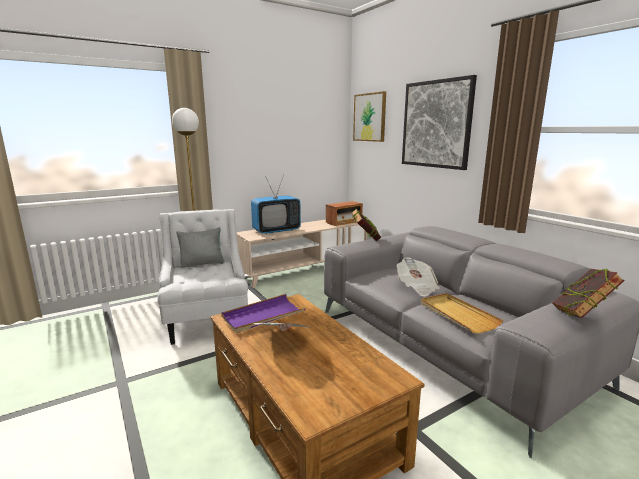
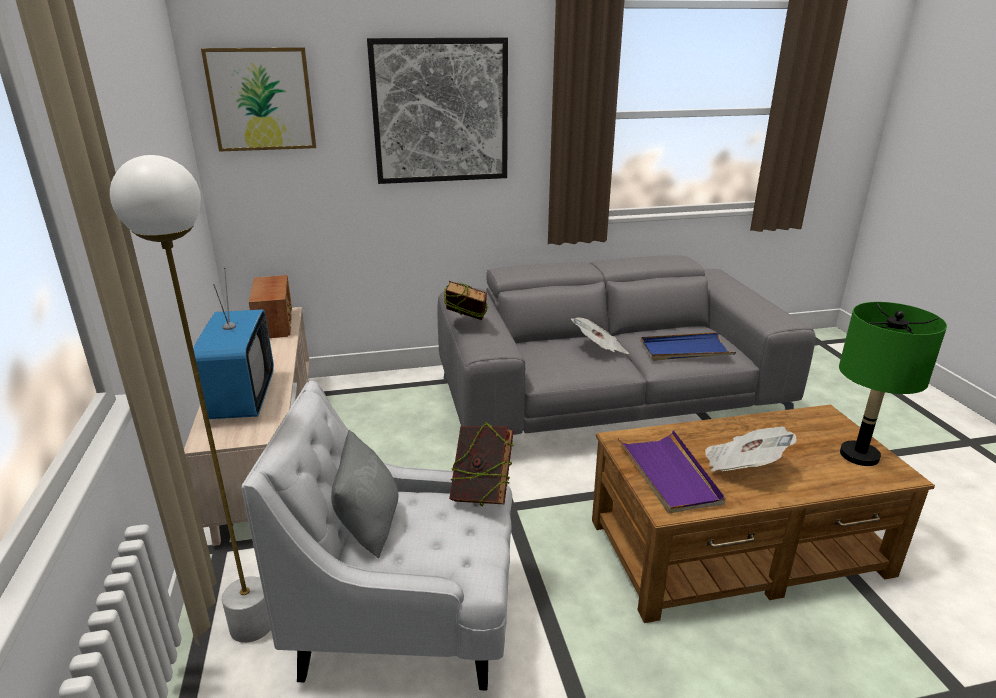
camera: 70 degrees left, 10 degrees up
beige tray [421,293,503,334] -> blue tray [641,332,736,361]
book [553,268,625,318] -> book moved to [449,422,514,507]
none -> green table lamp [839,302,947,466]

